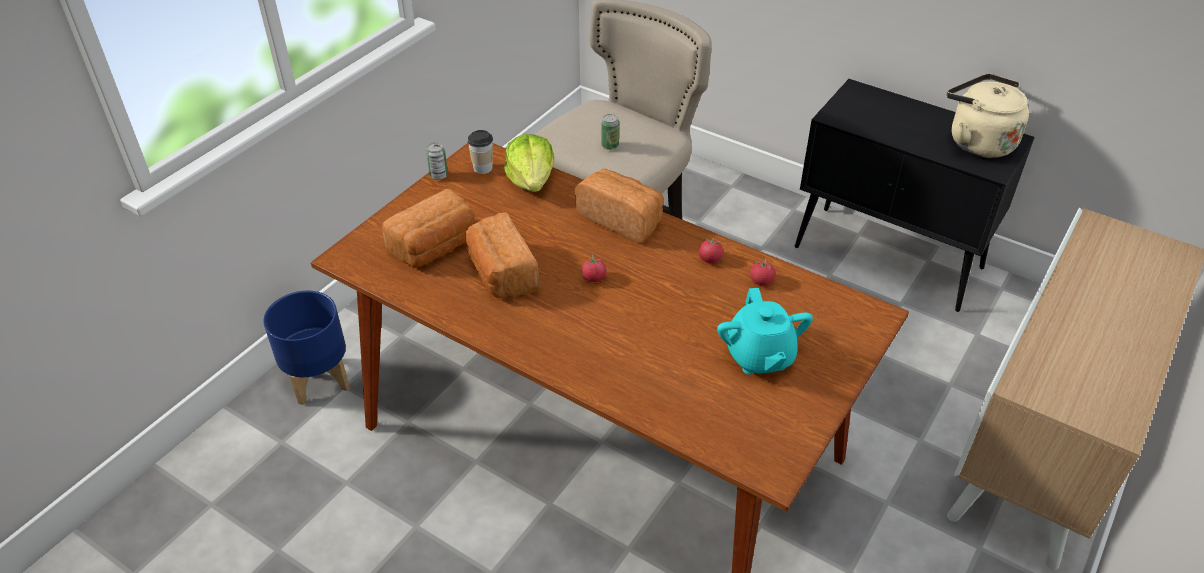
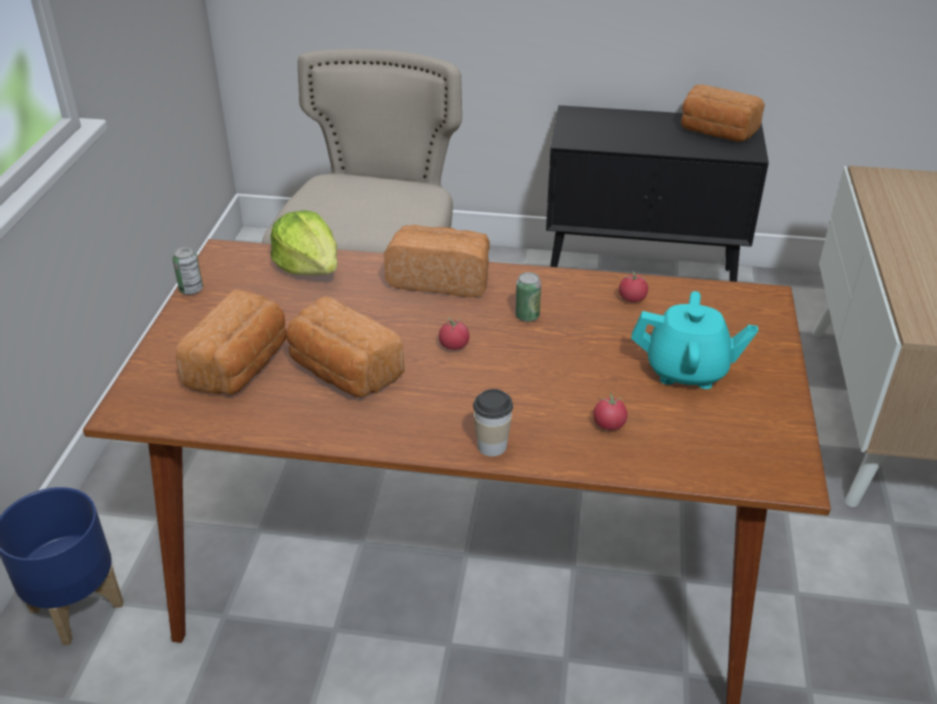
camera: 25 degrees left, 5 degrees down
cup [468,130,493,174] -> cup moved to [473,389,513,456]
can [601,114,619,150] -> can moved to [515,272,541,322]
tomato [699,237,723,263] -> tomato moved to [593,392,628,430]
turquoise teapot [717,288,813,375] -> turquoise teapot turned 45 degrees counterclockwise [631,291,758,389]
beige kettle [947,74,1029,158] -> bread [681,85,765,142]

